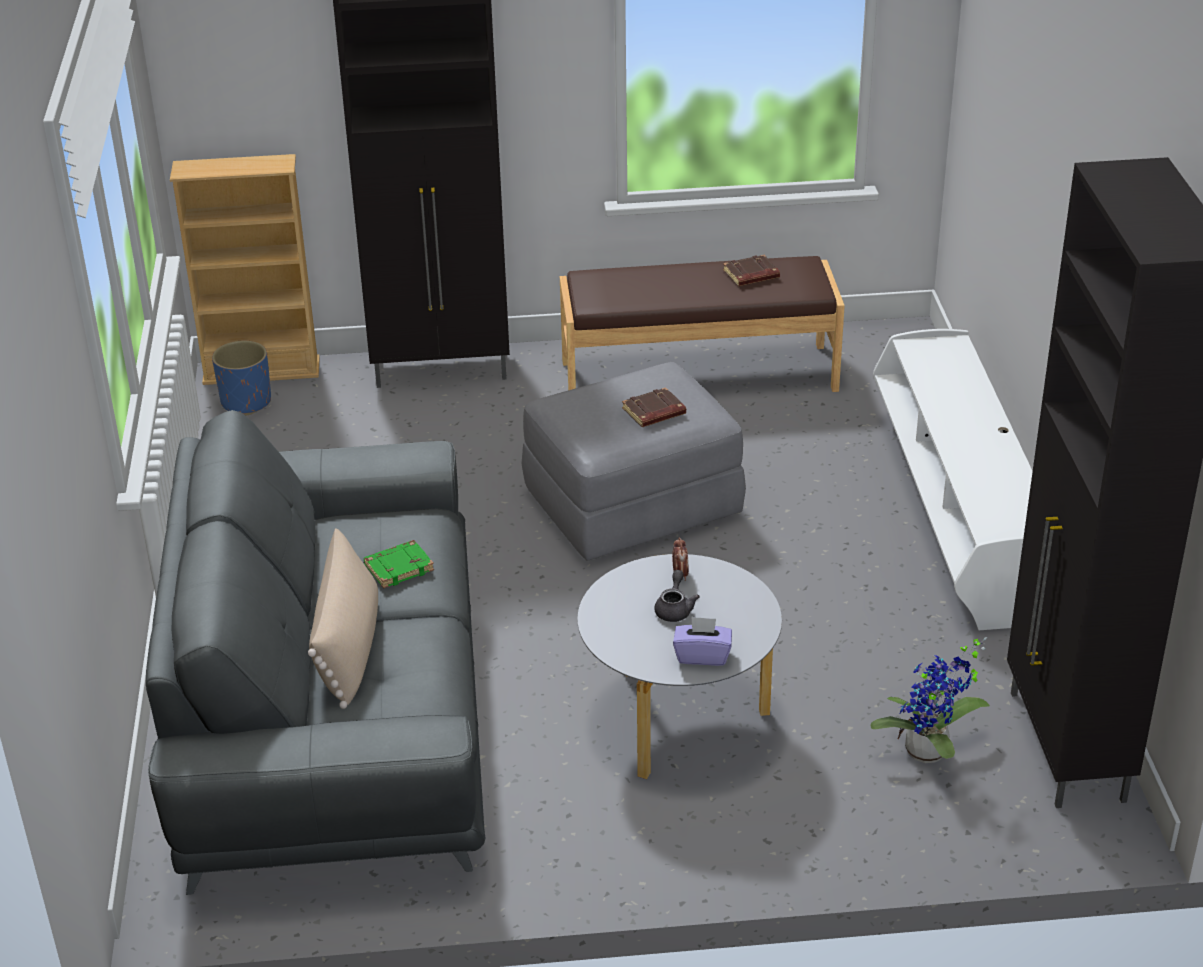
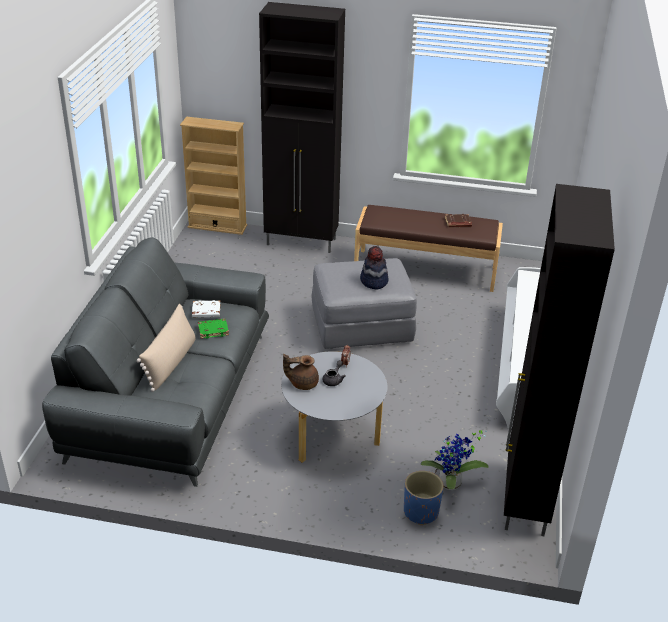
camera: 15 degrees right, 0 degrees up
blue planter [212,341,271,416] -> blue planter moved to [404,471,444,525]
brown book [622,387,686,427] -> hat [360,246,389,290]
purple tissue box [673,616,732,666] -> none
none -> white book [192,300,221,317]
none -> brown teapot [283,354,319,390]

